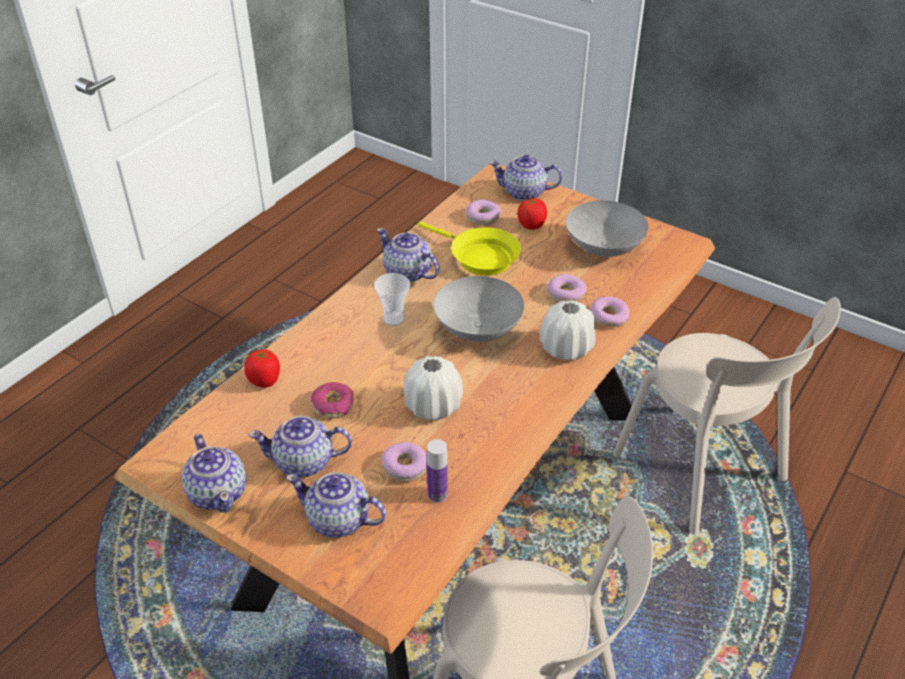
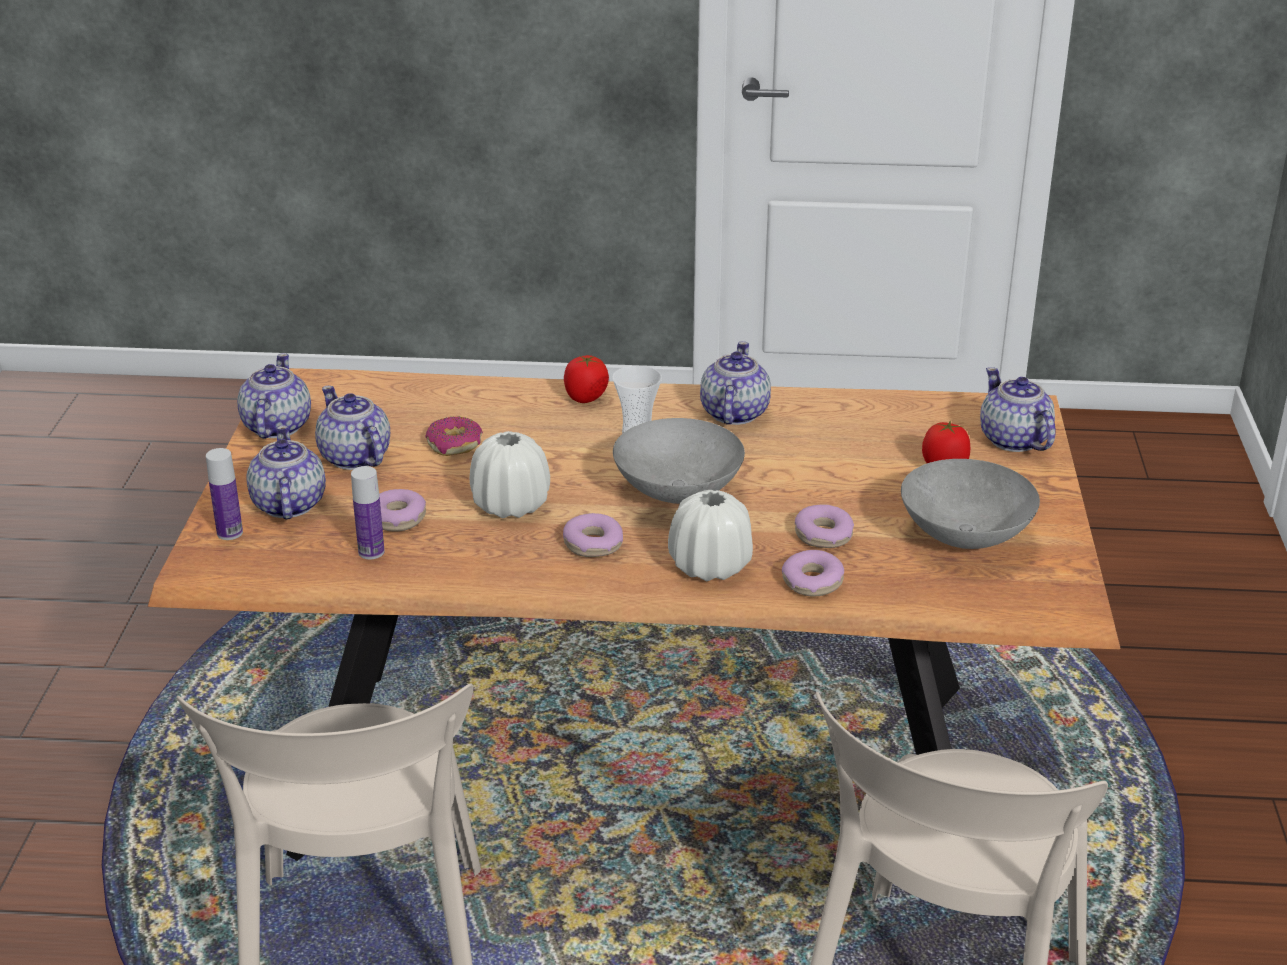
camera: 60 degrees right, 10 degrees down
teapot [182,434,247,513] -> teapot turned 150 degrees clockwise [237,353,311,439]
tomato [244,349,280,388] -> tomato moved to [564,355,609,403]
yellow frying pan [418,221,521,276] -> none
donut [466,199,501,225] -> donut moved to [563,513,623,557]
none -> bottle [206,448,243,540]

